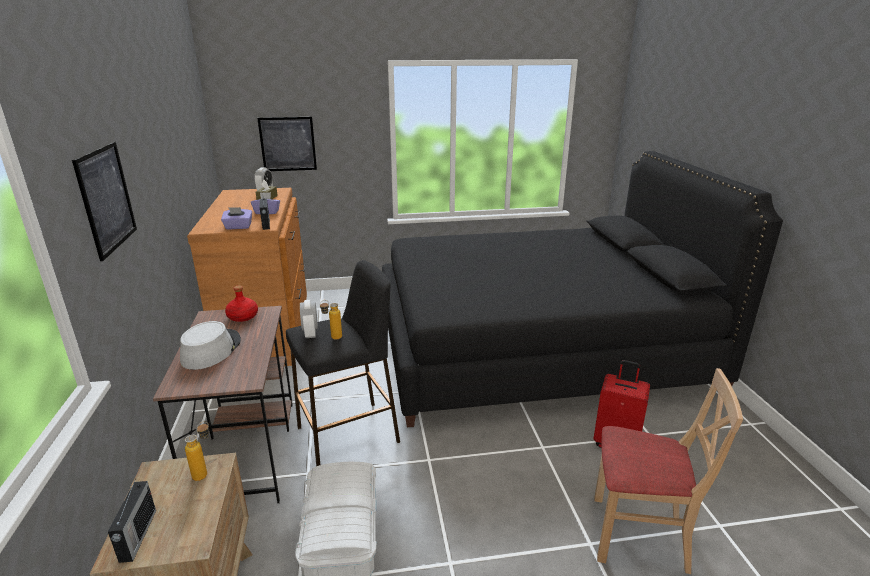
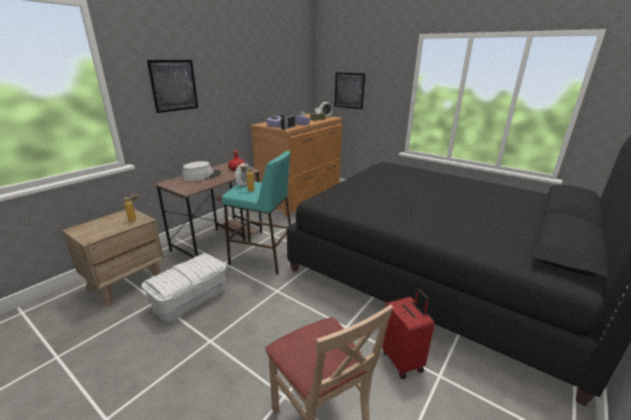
camera: 45 degrees right, 0 degrees up
radio [108,478,156,563] -> none
black stool [286,260,400,466] -> turquoise stool [222,151,291,275]

